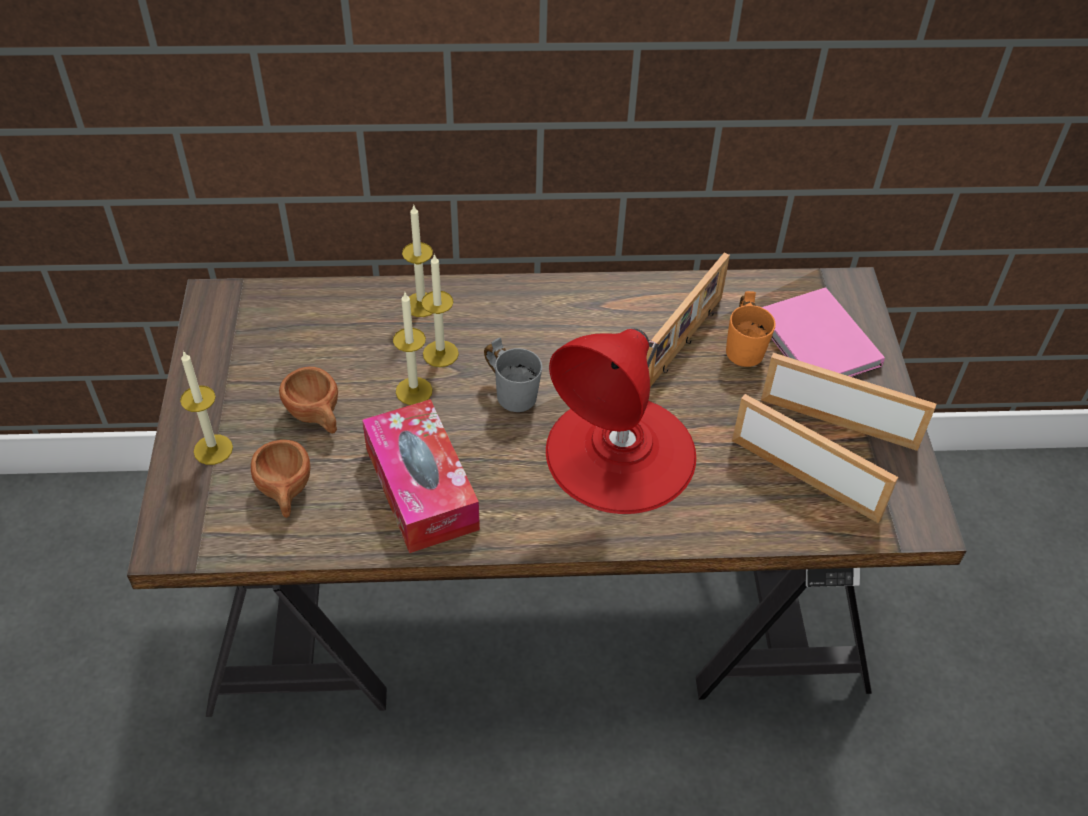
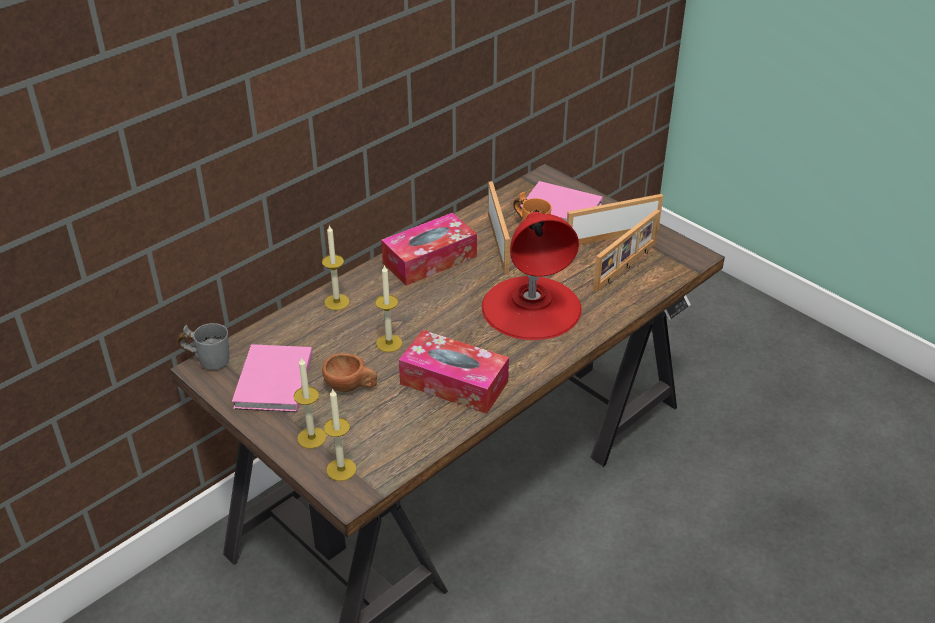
camera: 40 degrees left, 10 degrees down
brown cup [251,440,311,518] -> none
candle [421,254,459,367] -> candle moved to [324,388,356,481]
grey mug [484,338,542,412] -> grey mug moved to [177,323,229,370]
picture frame [732,394,898,523] -> picture frame turned 135 degrees clockwise [593,209,660,292]
none -> pink book [232,344,313,412]
none -> tissue box [381,213,477,286]

